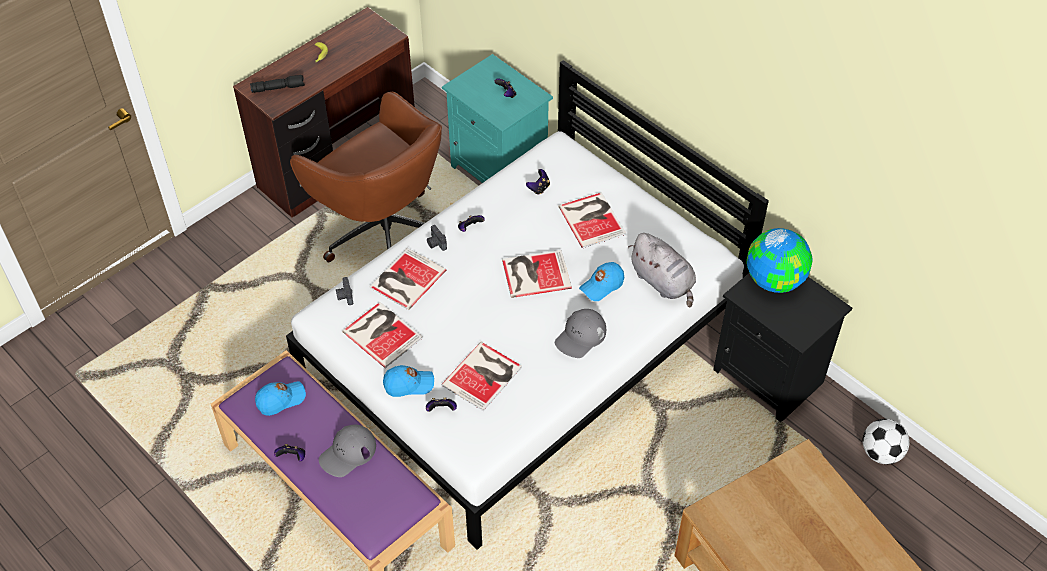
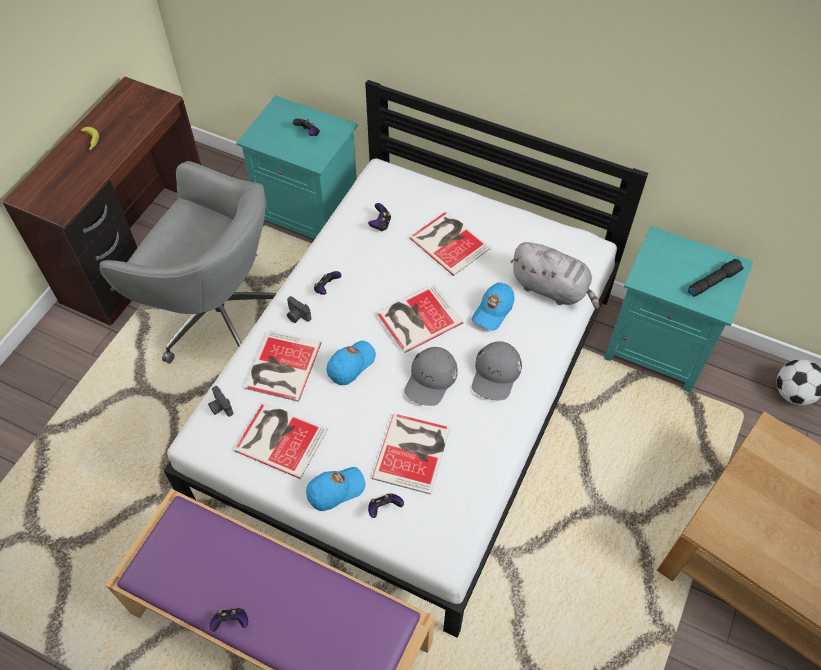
camera: 20 degrees left, 5 degrees up
black flashlight [250,75,305,93] -> black flashlight moved to [688,259,744,297]
blue cap [255,381,306,416] -> blue cap moved to [326,340,376,385]
brown office chair [290,92,442,263] -> grey office chair [99,161,277,364]
grey cap [319,425,376,477] -> grey cap moved to [404,347,458,406]
black nightstand [713,273,852,422] -> turquoise nightstand [604,226,753,392]
globe [747,228,812,293] -> none

